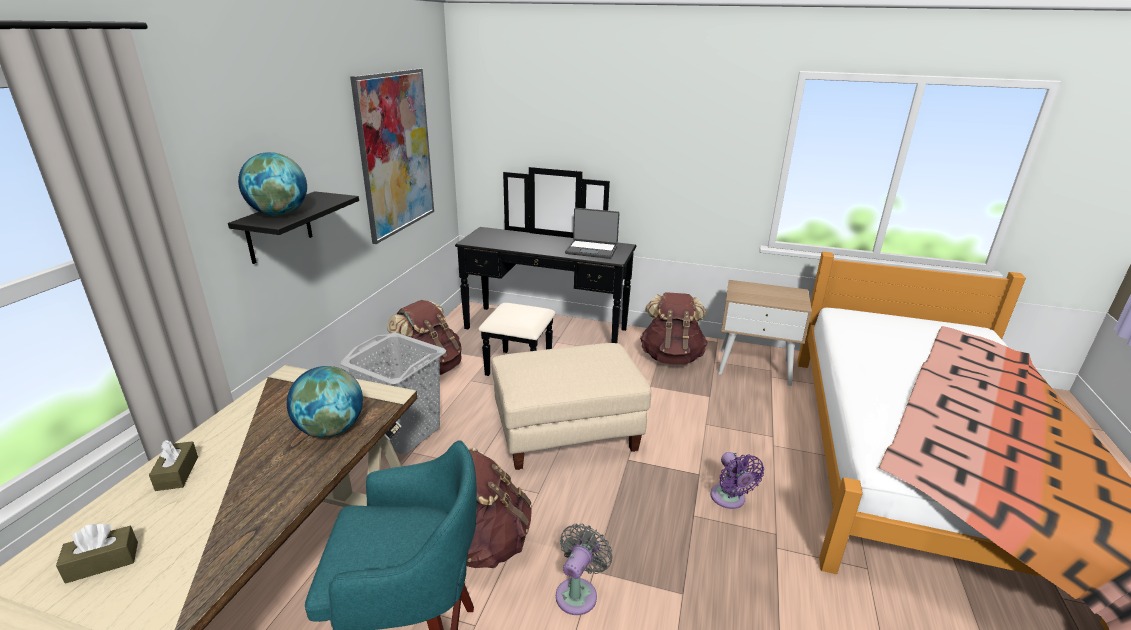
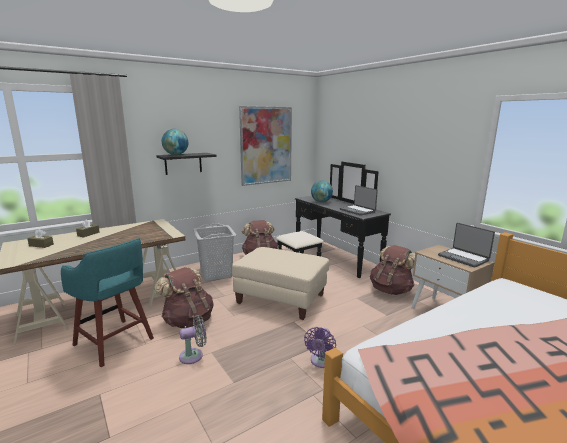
camera: 40 degrees right, 10 degrees down
globe [287,366,363,437] -> globe moved to [311,180,333,202]
none -> laptop [438,223,495,267]

